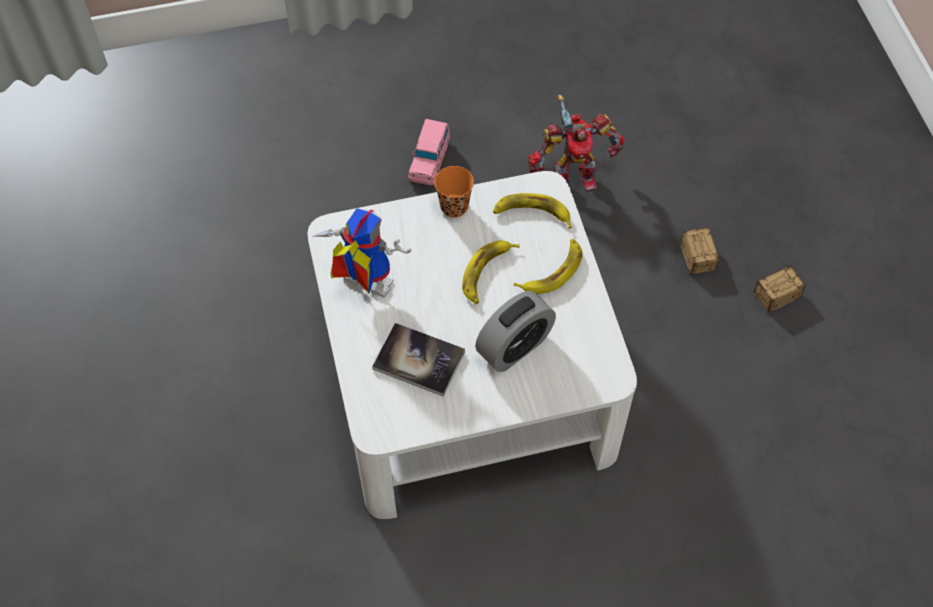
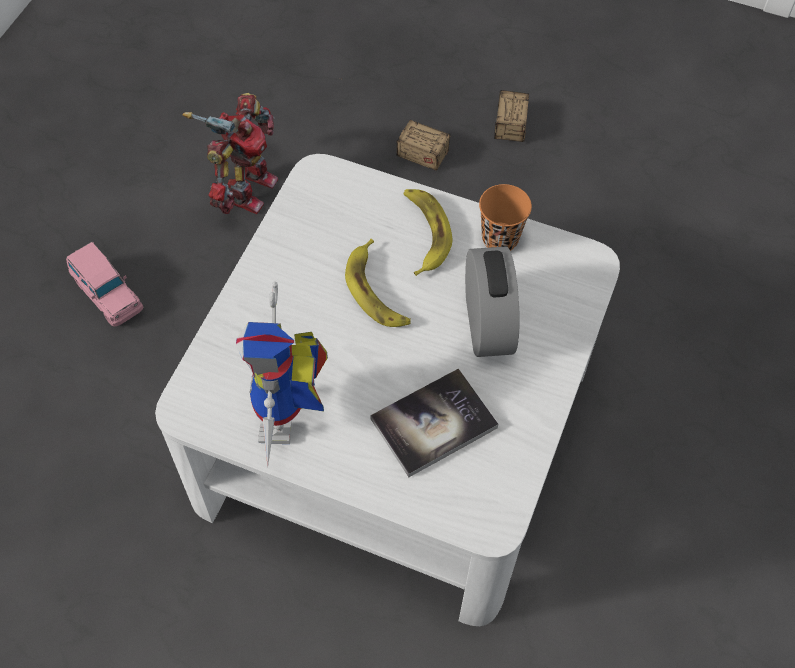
camera: 55 degrees left, 0 degrees up
toy robot [311,208,412,298] -> toy robot turned 60 degrees counterclockwise [236,281,328,467]
orange cup [434,166,474,218] -> orange cup moved to [479,184,532,251]
banana [493,193,572,228] -> none

